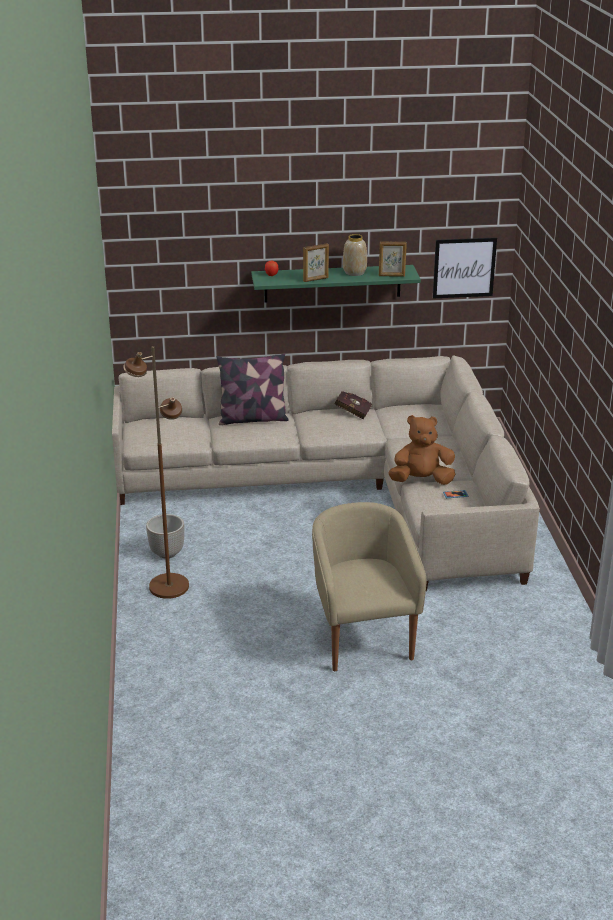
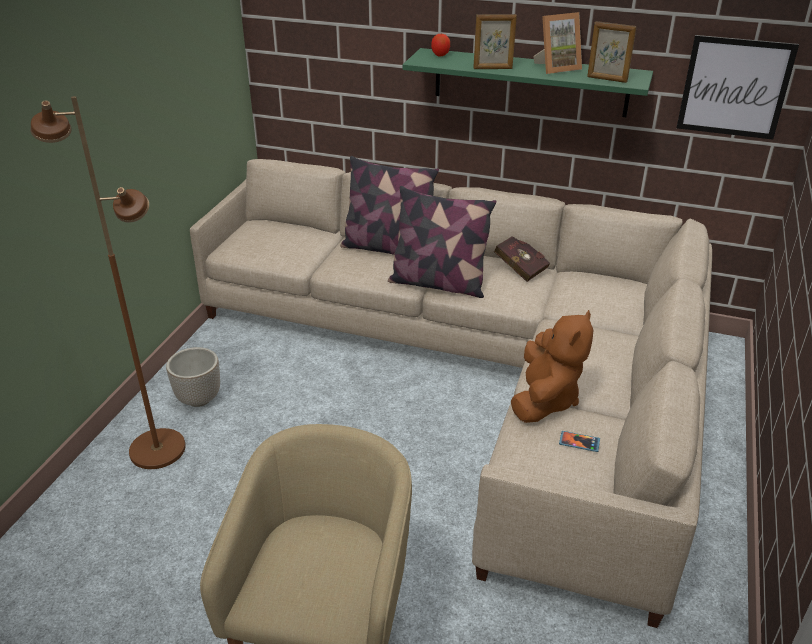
camera: 25 degrees right, 5 degrees up
vase [343,234,367,276] -> picture frame [533,12,582,74]
brown plush toy [388,415,455,485] -> brown plush toy turned 90 degrees clockwise [511,310,593,423]
none -> pillow [388,186,496,298]

